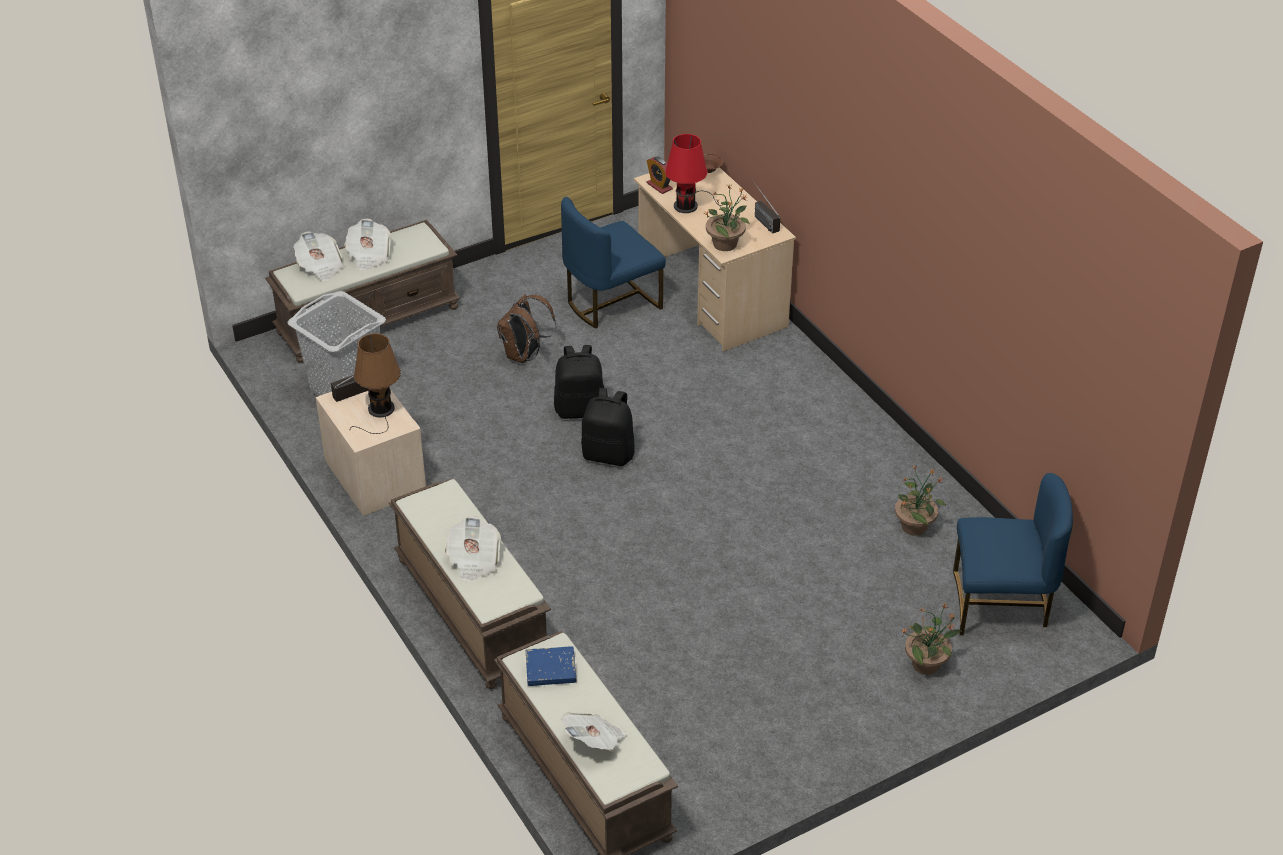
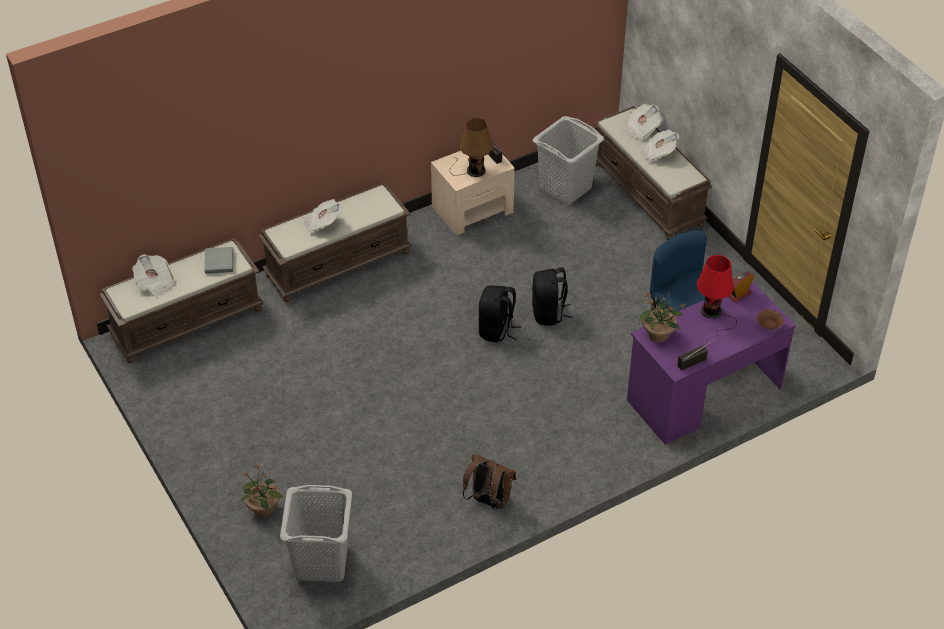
camera: 90 degrees right, 5 degrees up
brown backpack [497,294,556,363] -> brown backpack moved to [462,454,517,510]
blue book [526,646,576,686] -> grey book [205,247,233,274]
beige desk [634,167,796,352] -> purple desk [627,281,796,445]
potted plant [895,465,946,536] -> none
blue chair [953,473,1073,635] -> grey laundry basket [280,485,352,582]

